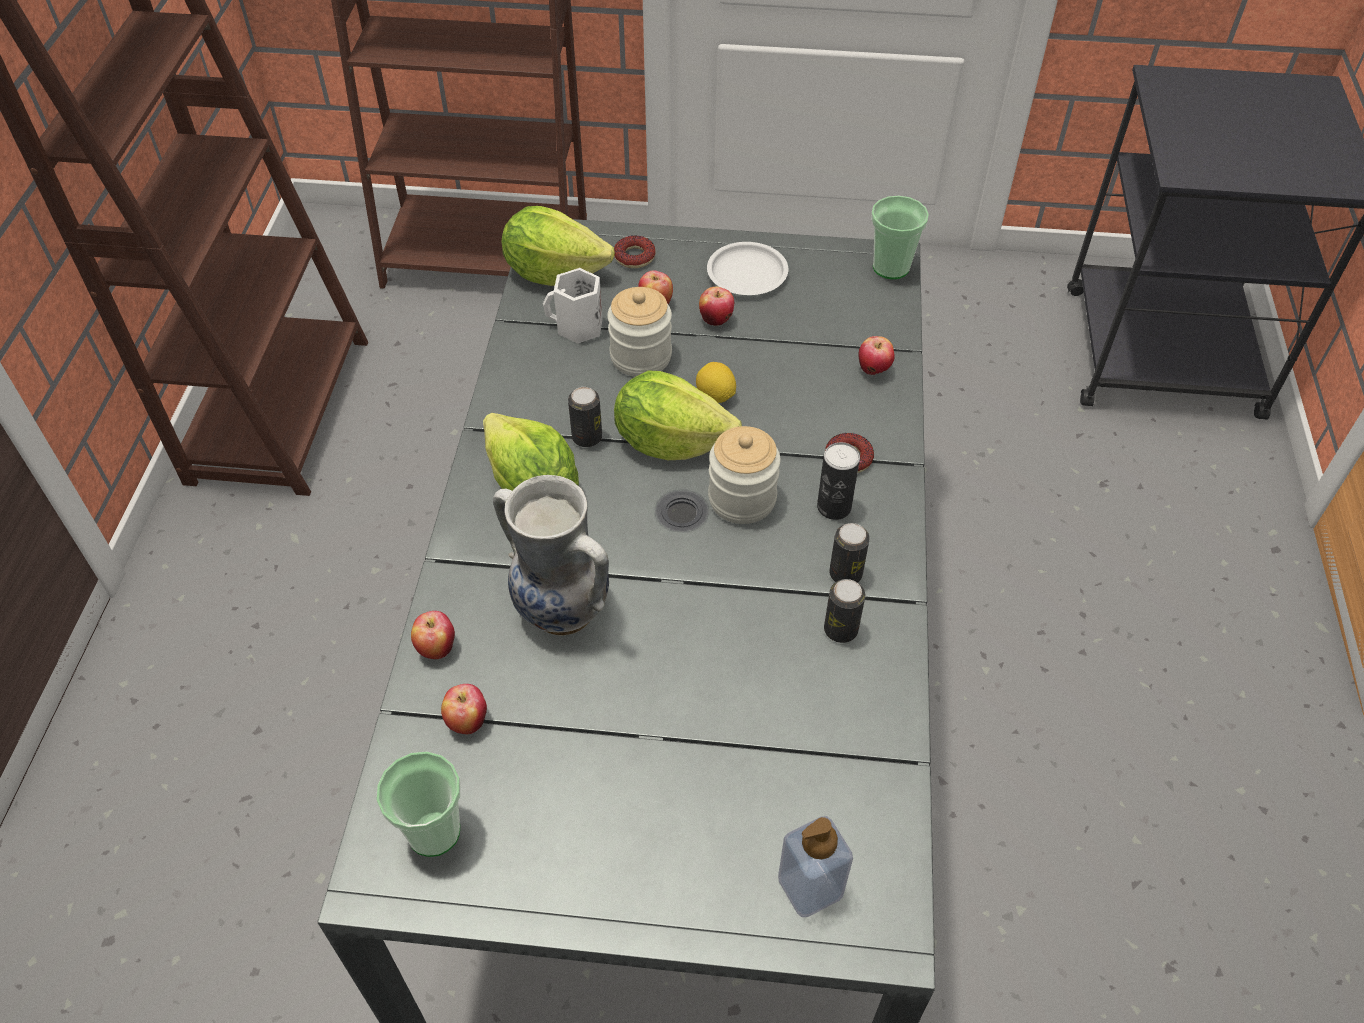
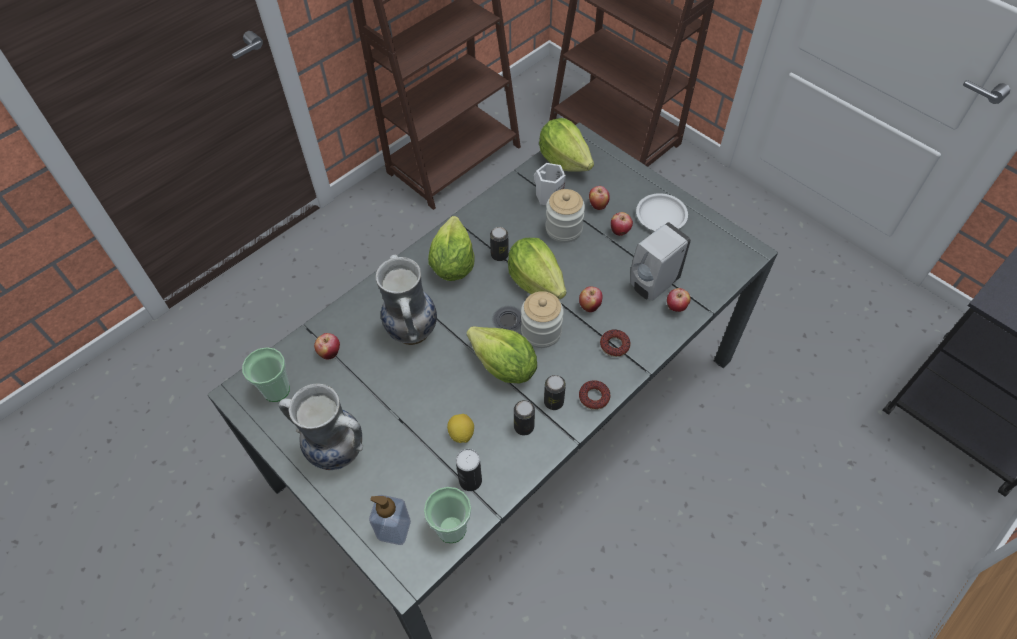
camera: 40 degrees right, 5 degrees up
apple [411,611,455,659] -> apple moved to [579,286,602,312]
donut [614,235,656,268] -> donut moved to [579,380,611,410]
lemon [696,362,736,403] -> lemon moved to [447,414,474,443]
can [817,442,860,520] -> can moved to [456,449,482,491]
cup [871,196,929,279] -> cup moved to [424,487,471,543]
none -> vase [279,383,363,470]
none -> lettuce [467,326,537,383]
none -> white soap dispenser [630,222,691,301]

